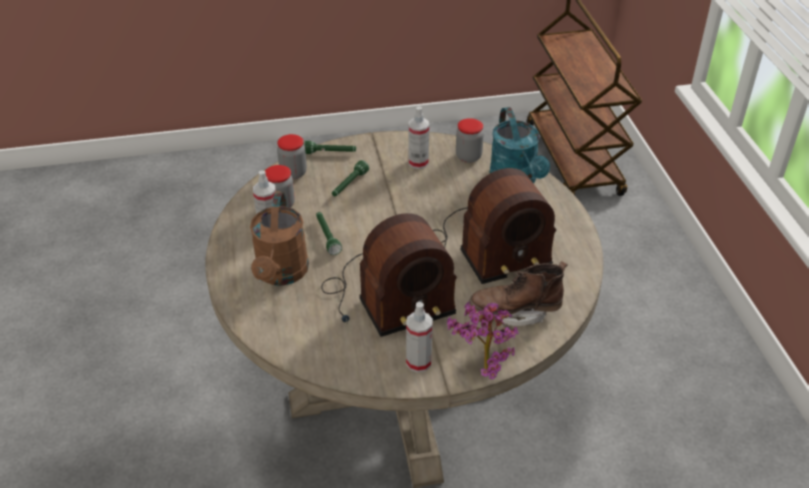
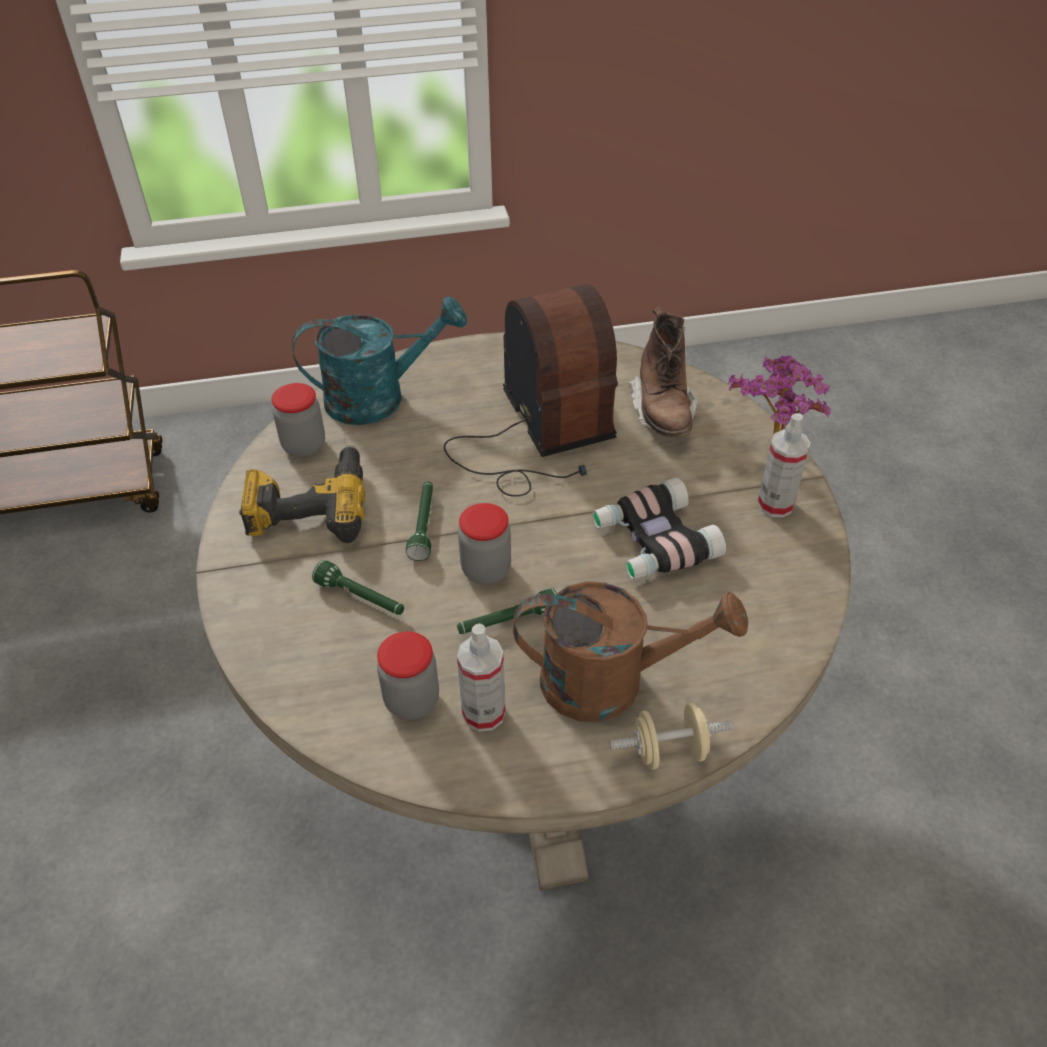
camera: 90 degrees left, 5 degrees up
jar [277,134,307,179] -> jar moved to [458,503,511,584]
green flashlight [304,141,356,154] -> green flashlight moved to [406,481,433,561]
radio [321,213,457,337] -> binoculars [592,477,726,579]
spray bottle [409,106,429,169] -> power drill [239,445,365,543]
none -> beige dumbbell [610,703,733,770]

